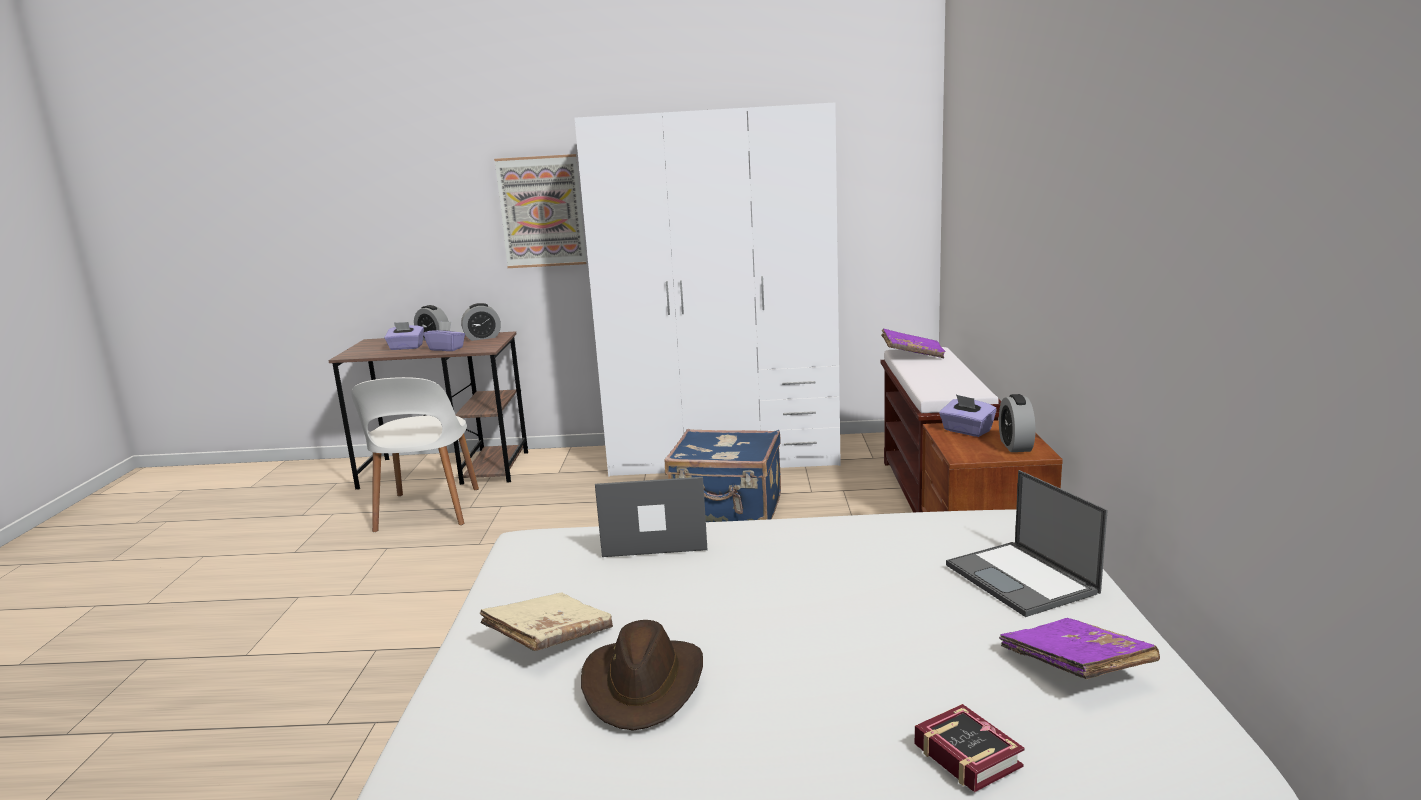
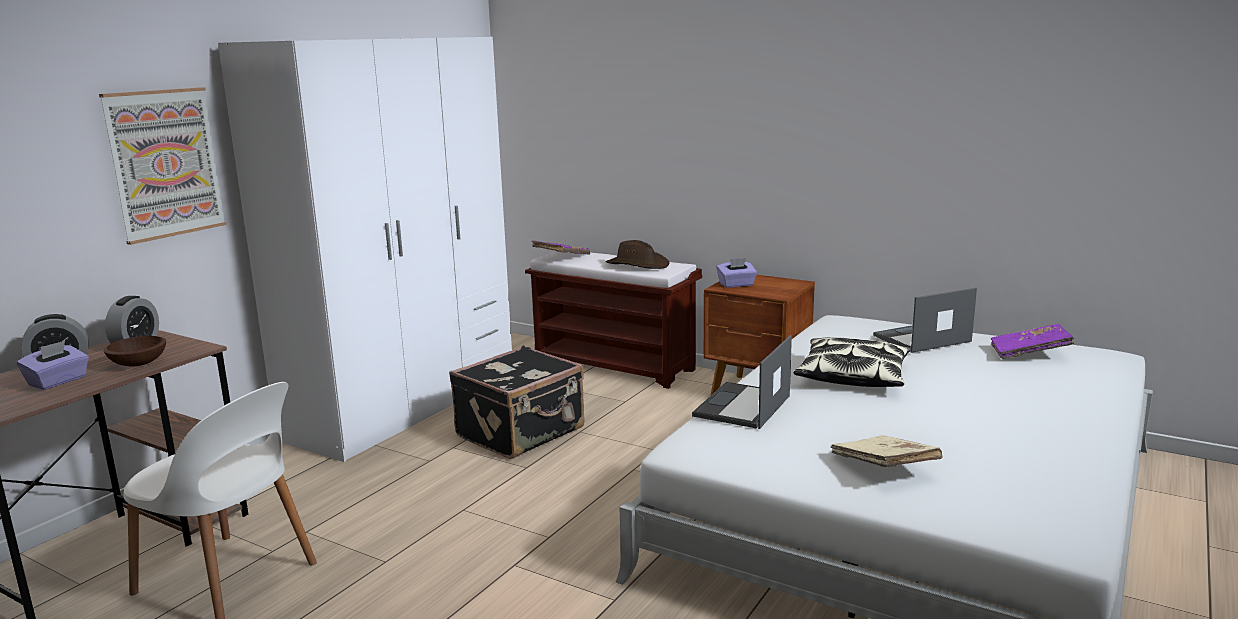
camera: 60 degrees left, 0 degrees up
purple tissue box [423,321,465,351] -> brown bowl [104,336,166,367]
brown hat [581,620,703,731] -> brown hat moved to [606,240,670,269]
blue suitcase [665,429,781,522] -> black suitcase [449,346,585,459]
book [915,704,1025,792] -> none
laptop [946,470,1108,617] -> laptop turned 150 degrees clockwise [873,288,977,353]
alarm clock [999,394,1035,452] -> none
none -> pillow [794,337,910,387]

